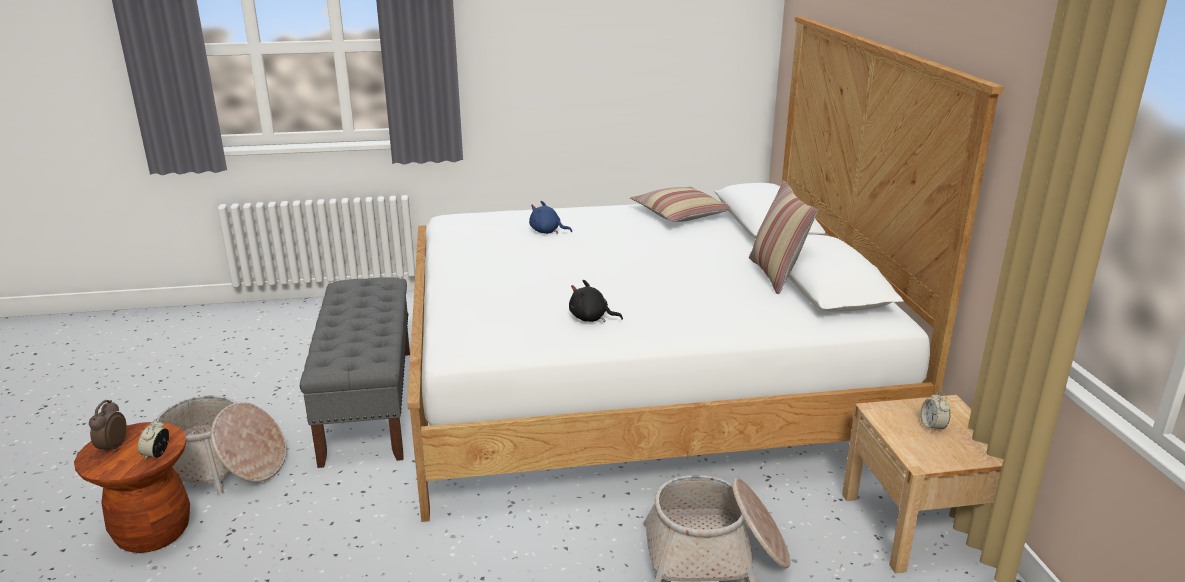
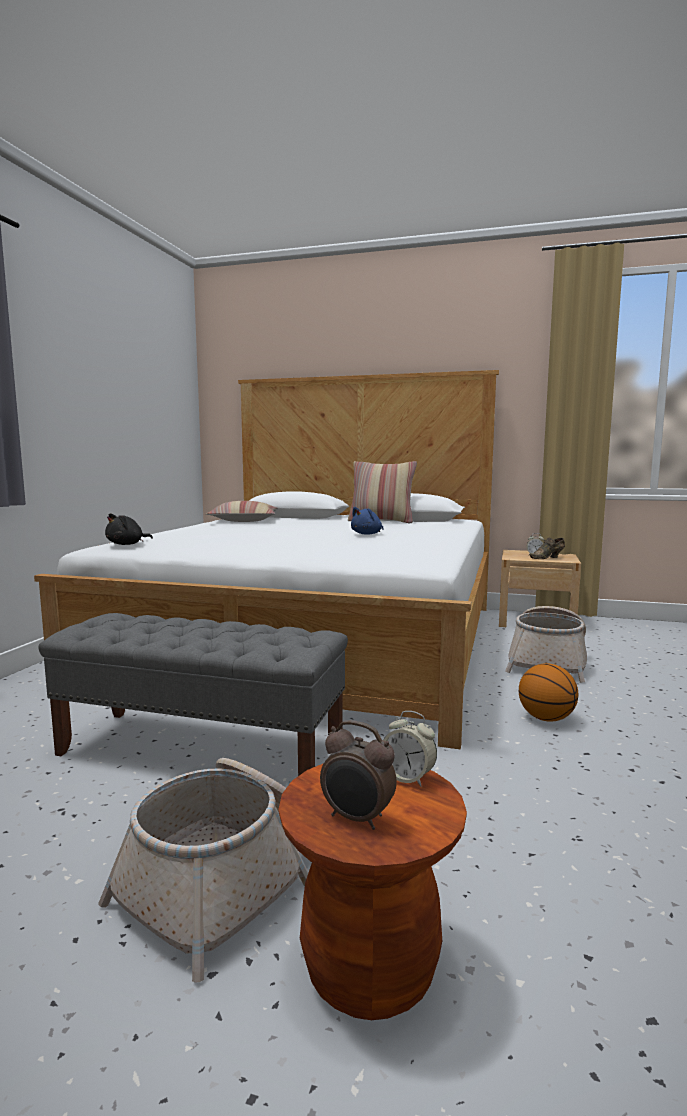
camera: 65 degrees left, 15 degrees down
blue plush toy [529,201,572,234] -> blue plush toy moved to [351,507,384,535]
black plush toy [569,280,623,322] -> black plush toy moved to [105,513,153,545]
none -> basketball [519,663,578,722]
none -> brown shoe [529,537,565,559]

